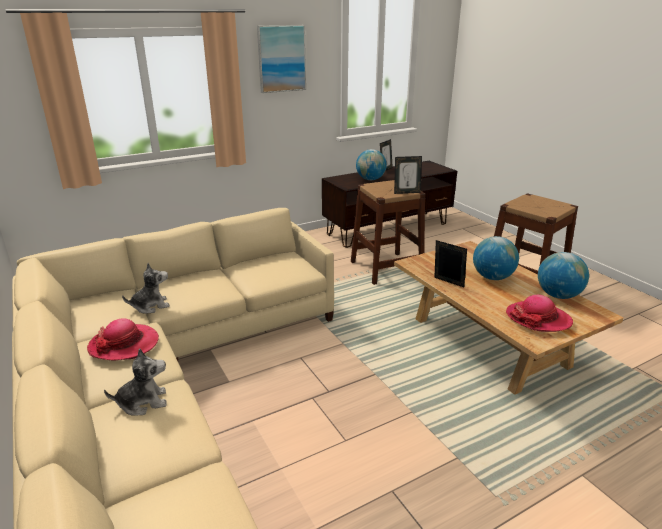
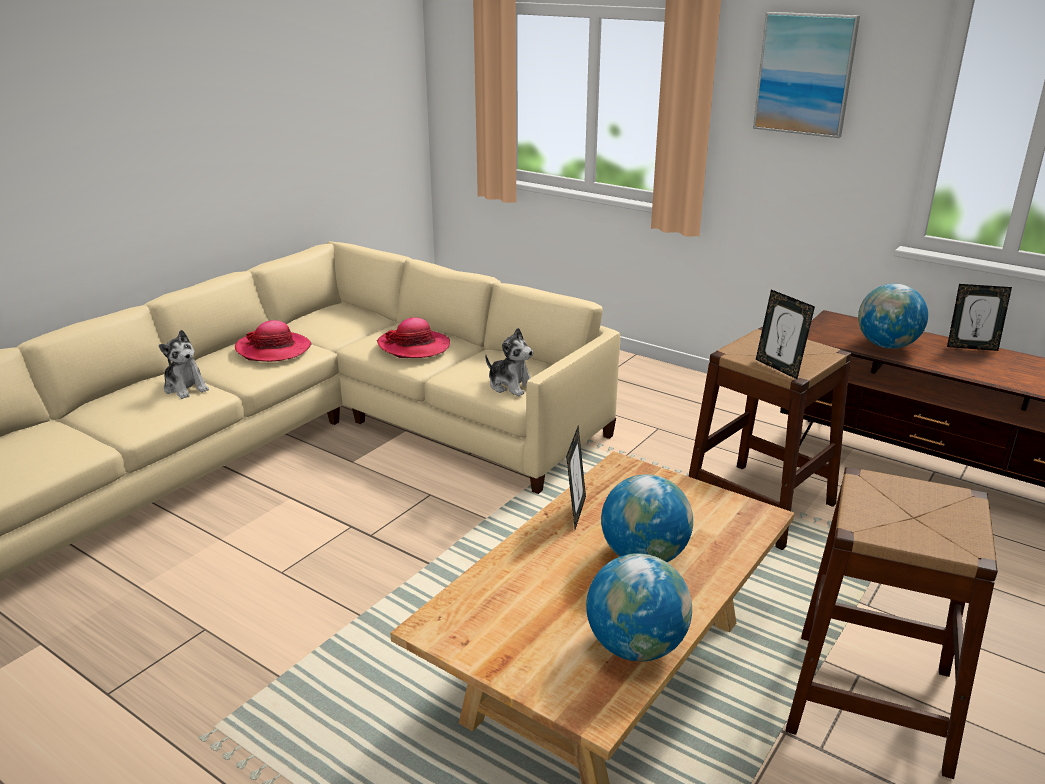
camera: 65 degrees right, 0 degrees up
plush toy [122,263,170,314] -> plush toy moved to [485,328,533,397]
hat [506,295,573,332] -> hat moved to [377,317,450,358]

